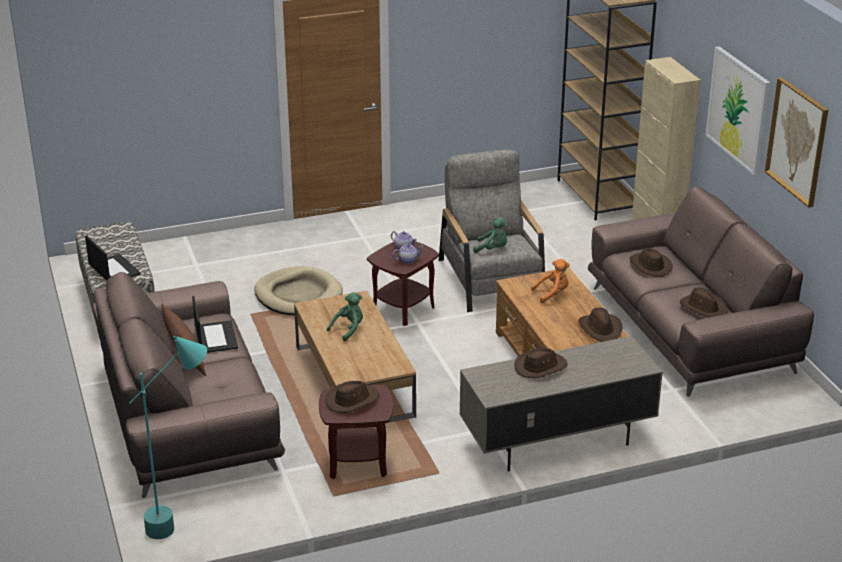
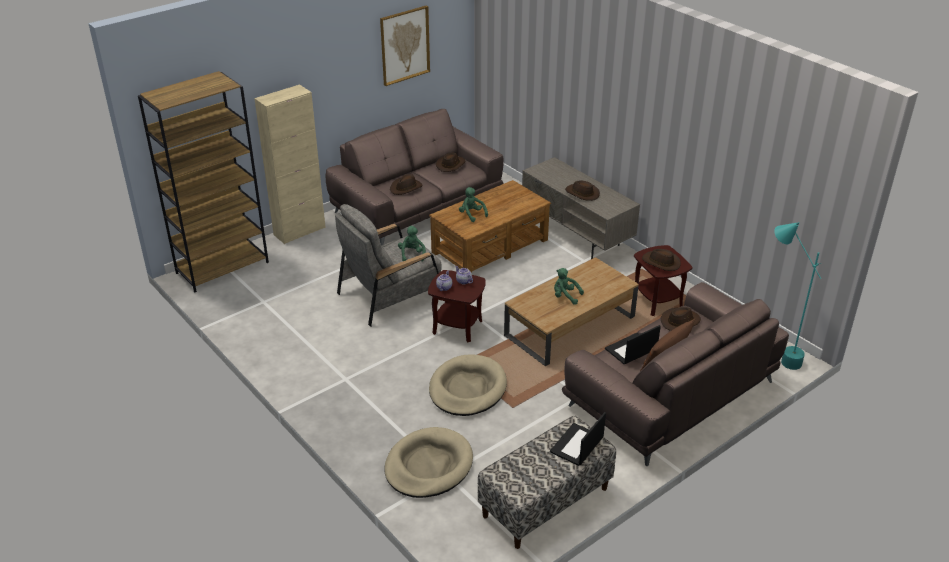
camera: 110 degrees left, 5 degrees up
orange plush toy [531,259,570,303] -> green plush toy [459,187,488,222]
brown hat [578,307,623,342] -> brown hat moved to [661,307,701,331]
picture [705,46,770,175] -> none
none -> beige dog bed [384,427,473,498]

